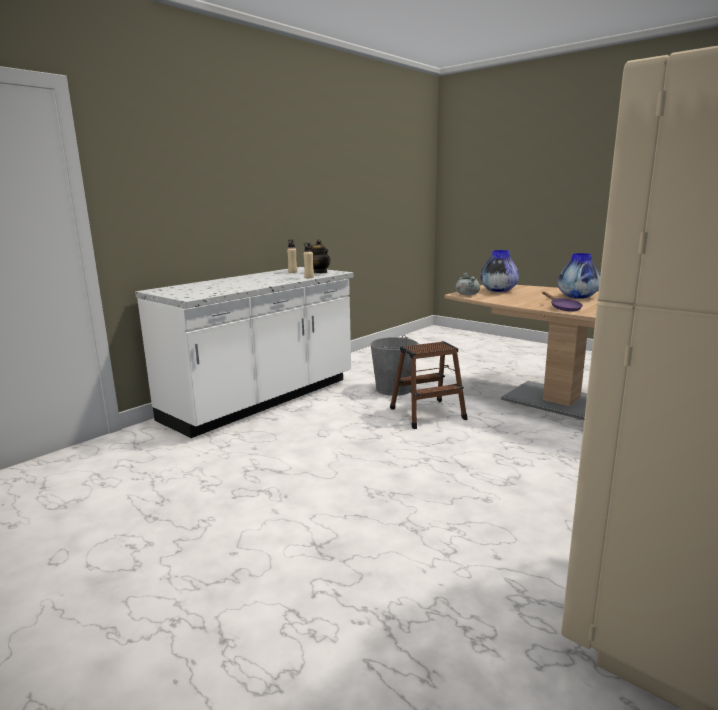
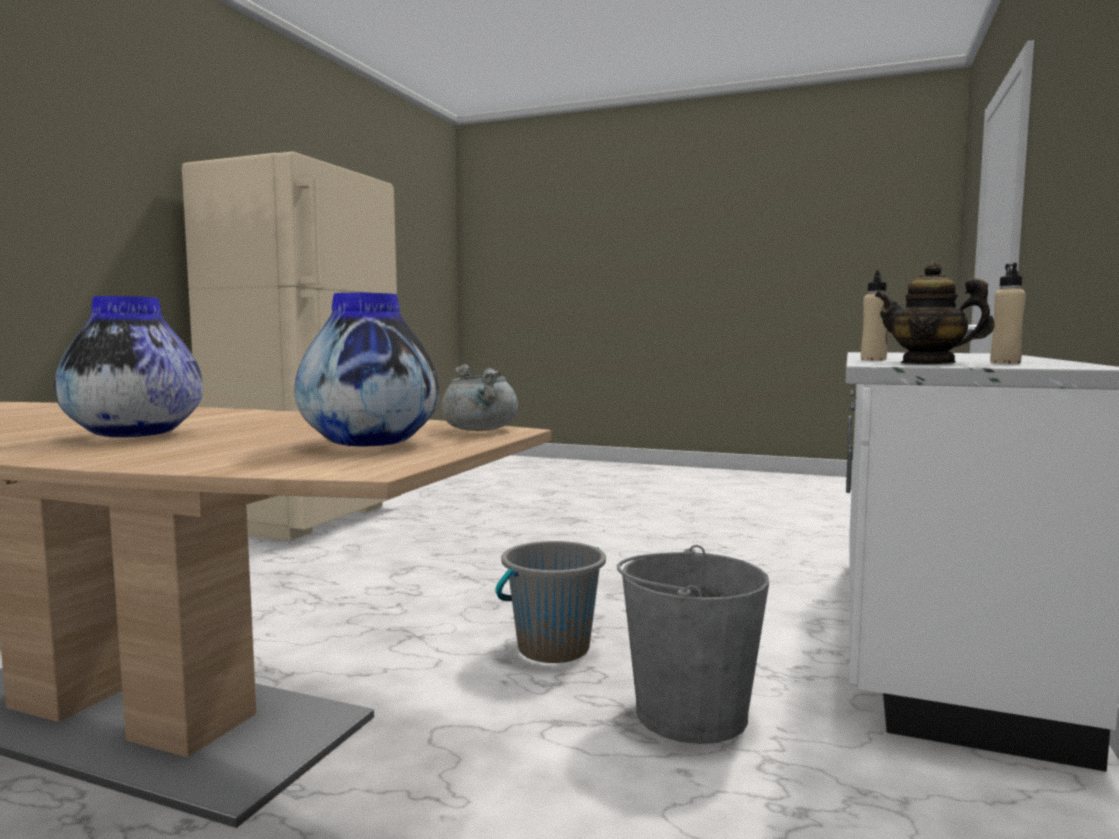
camera: 160 degrees right, 10 degrees down
brown step ladder [390,341,468,429] -> grey bucket [495,541,606,663]
purple frying pan [542,292,583,312] -> none

